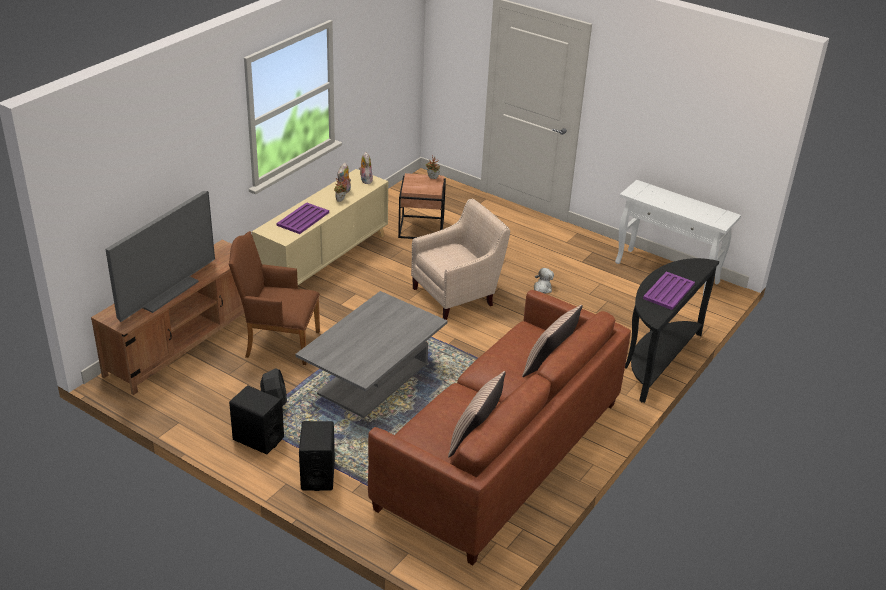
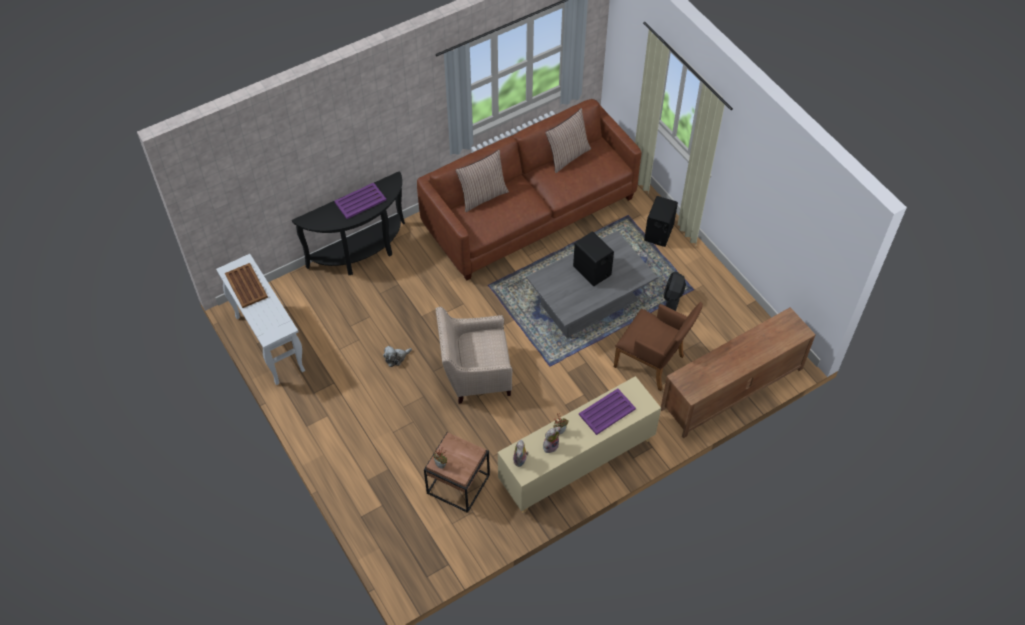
camera: 155 degrees left, 20 degrees up
television [105,191,215,322] -> none
black speaker [229,385,284,454] -> black speaker moved to [573,231,614,286]
none -> brown tray [225,263,268,308]

